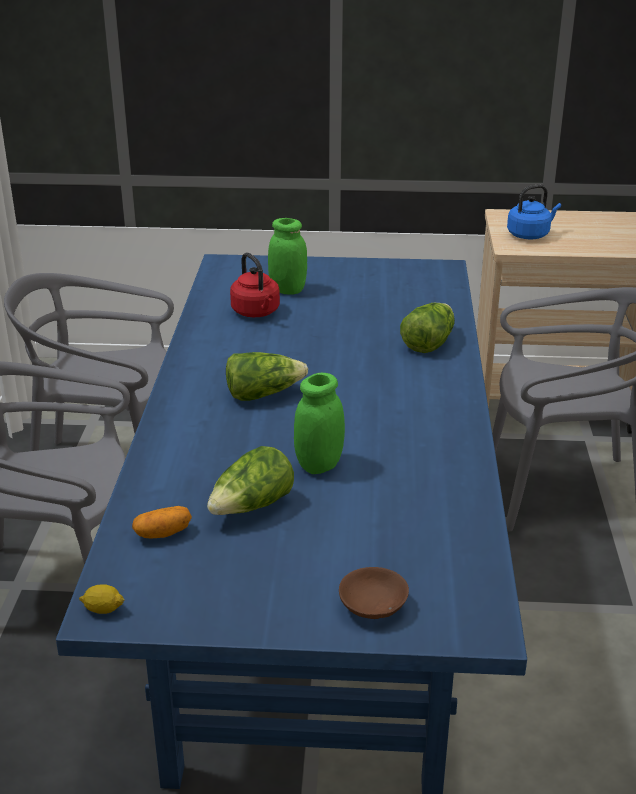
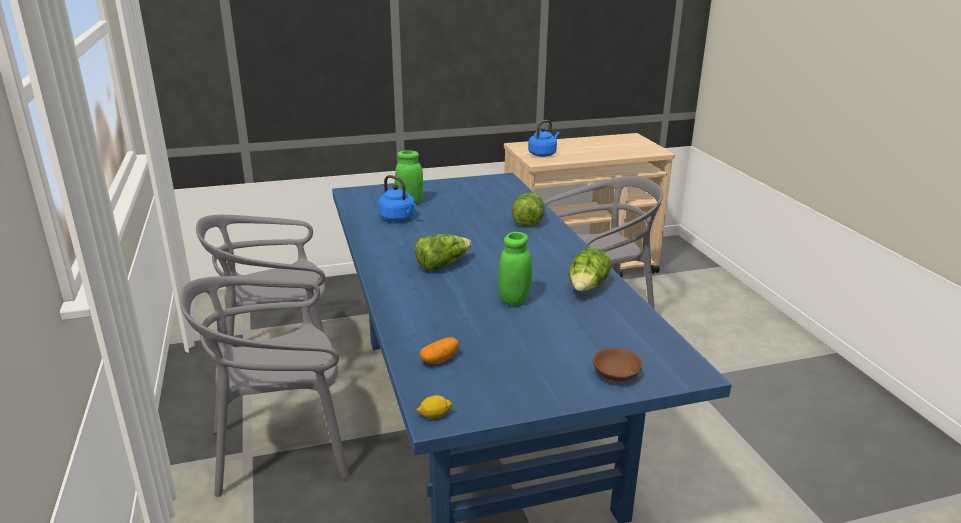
camera: 20 degrees left, 5 degrees down
lettuce [207,446,294,515] -> lettuce moved to [569,247,611,292]
red kettle [230,253,280,317] -> blue kettle [379,175,416,221]

